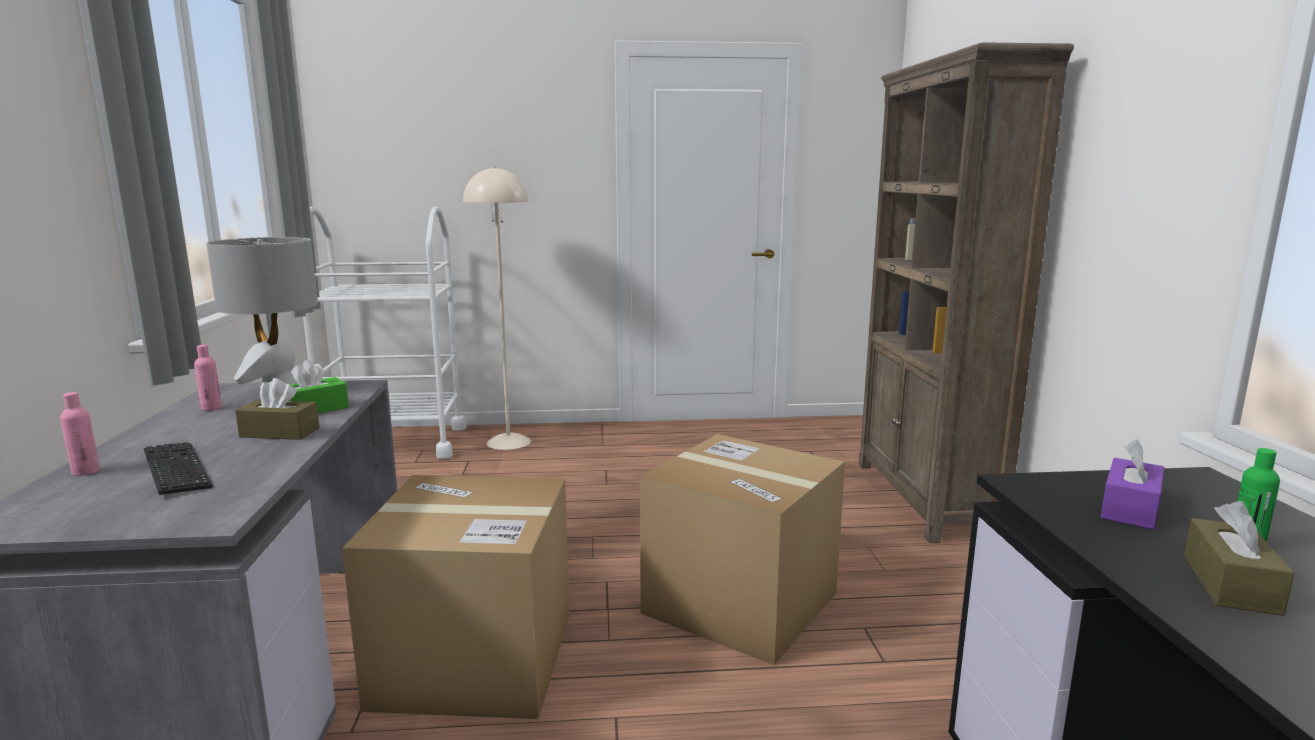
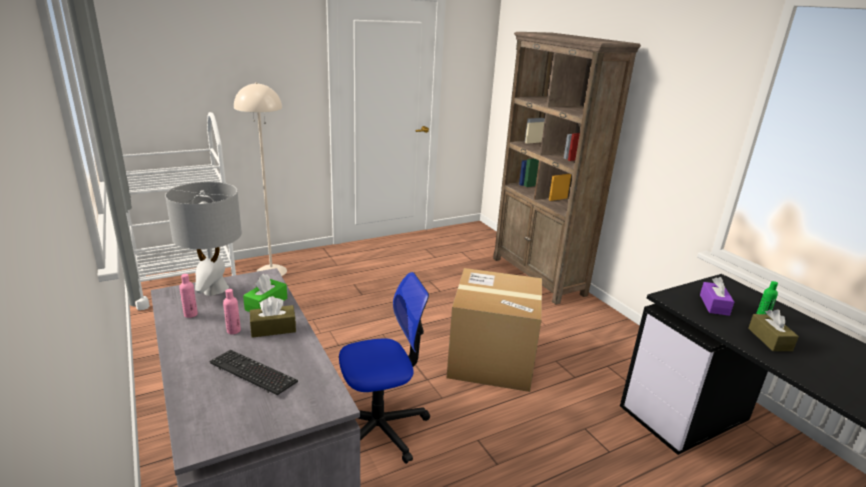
camera: 25 degrees left, 10 degrees up
pink bottle [60,392,100,476] -> pink bottle moved to [223,289,241,335]
cardboard box [342,475,570,719] -> office chair [339,272,430,464]

